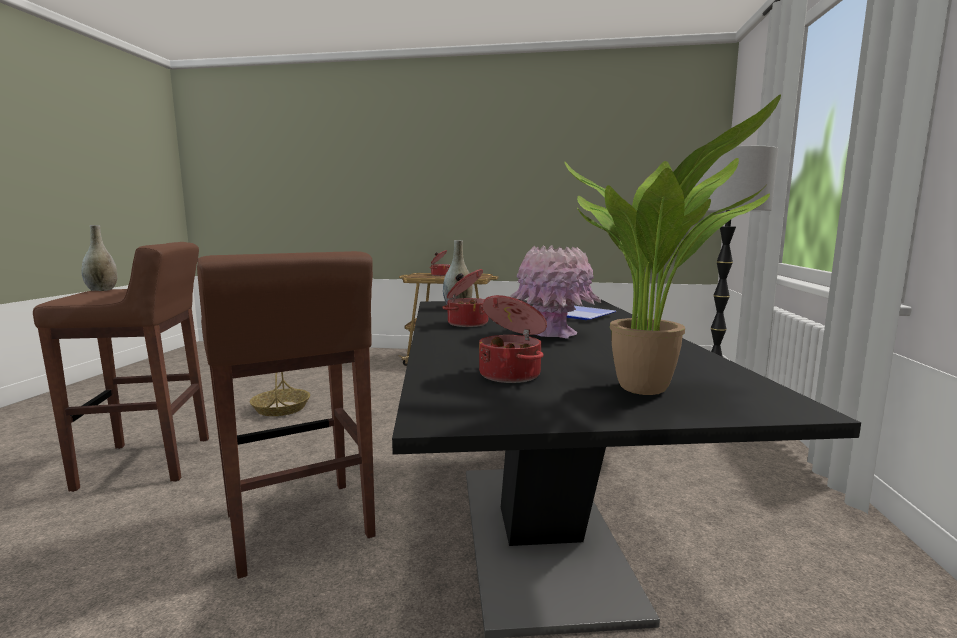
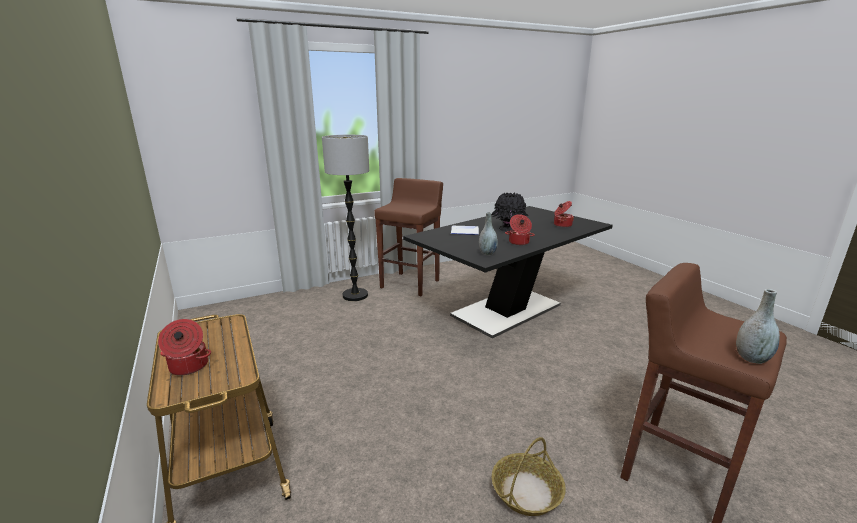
camera: 125 degrees left, 10 degrees up
brown stool [197,251,376,579] -> brown stool moved to [374,178,443,296]
pink vase [510,245,601,339] -> black vase [492,193,528,231]
potted plant [564,95,781,395] -> none

